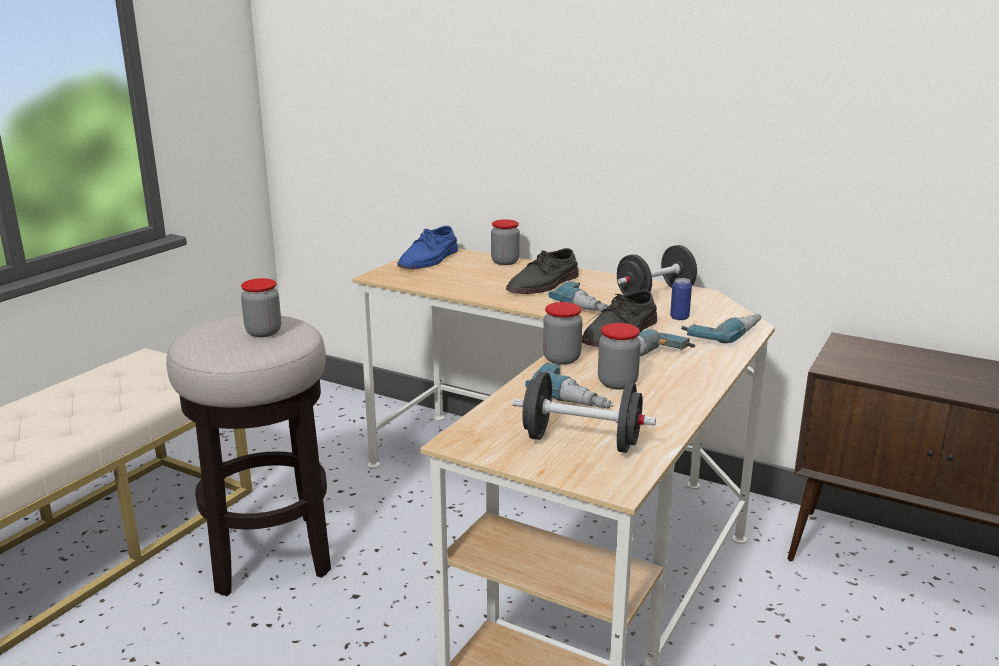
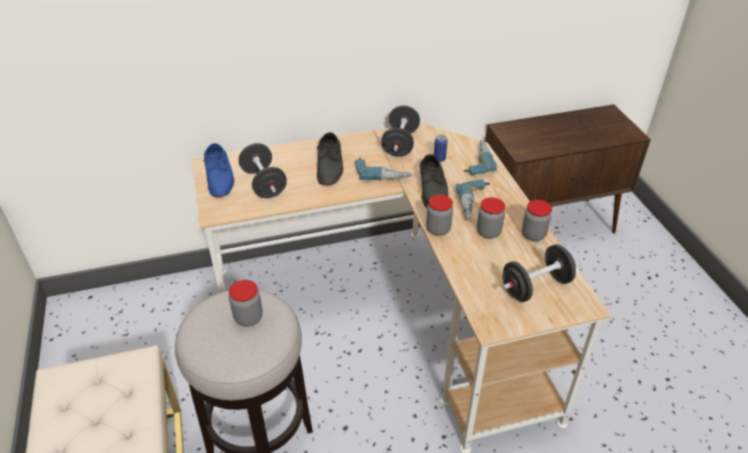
camera: 45 degrees left, 20 degrees up
jar [491,219,520,265] -> jar moved to [522,200,552,241]
power drill [525,363,613,409] -> none
none -> black dumbbell [239,143,287,198]

